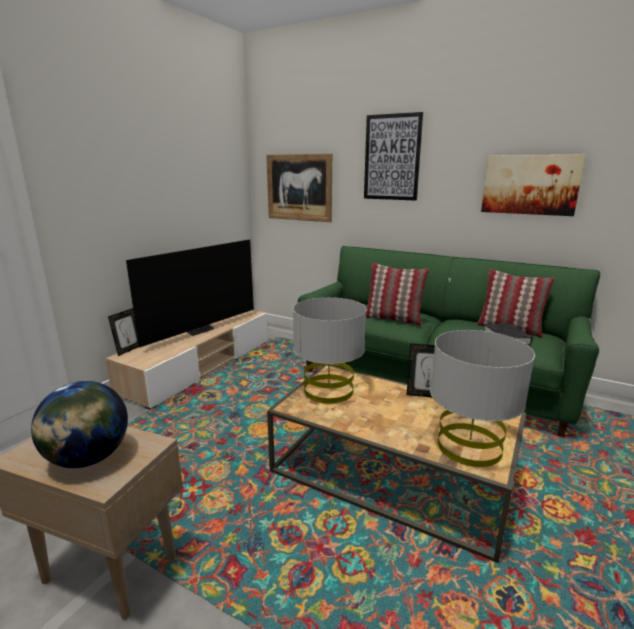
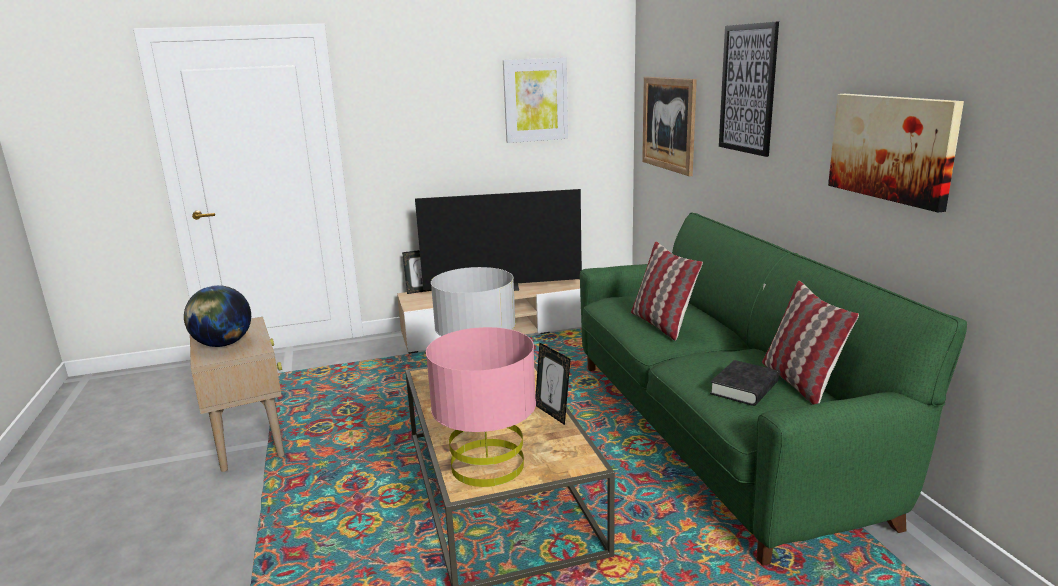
camera: 45 degrees right, 0 degrees up
grey table lamp [430,330,535,467] -> pink table lamp [426,327,536,487]
none -> picture [503,57,568,143]

